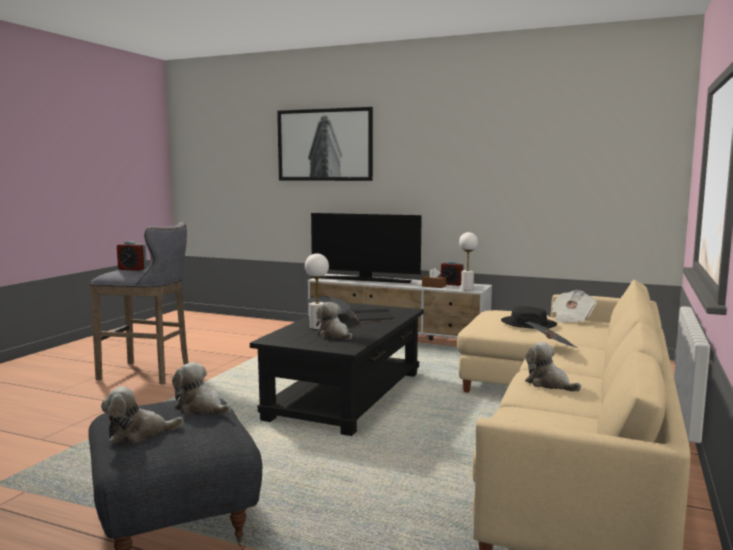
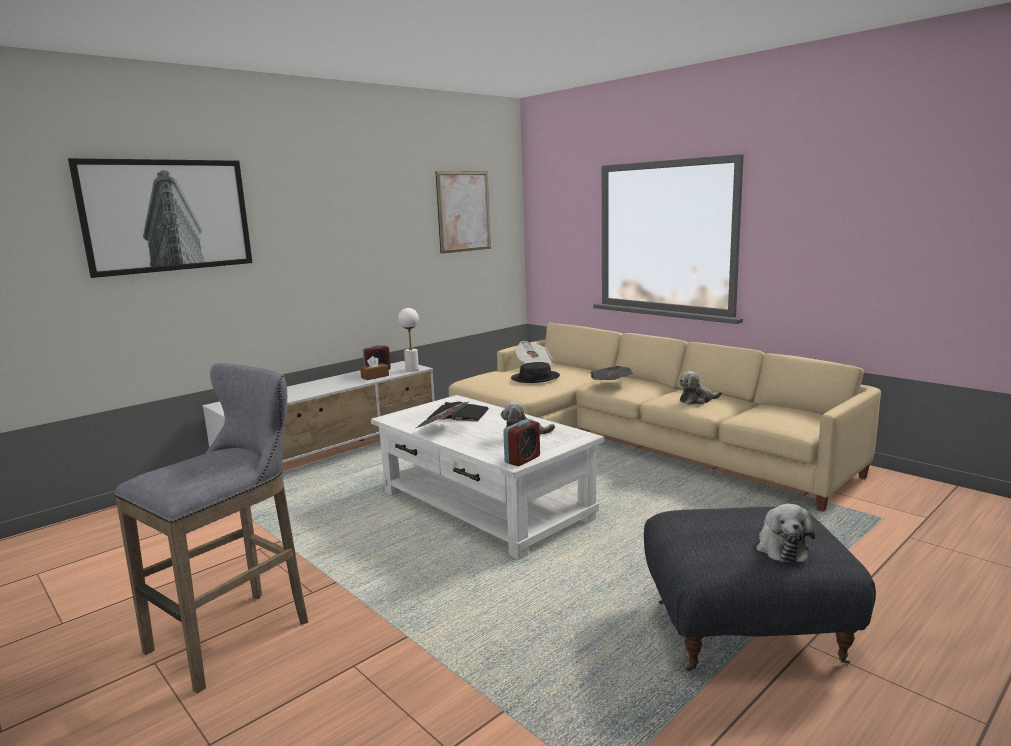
camera: 65 degrees left, 5 degrees up
alarm clock [117,241,147,271] -> alarm clock moved to [503,419,540,466]
plush toy [172,362,231,415] -> none
black coffee table [250,303,424,436] -> white coffee table [371,395,604,560]
white table lamp [305,253,329,329] -> none
television [311,213,422,283] -> none
none -> picture [435,171,491,254]

